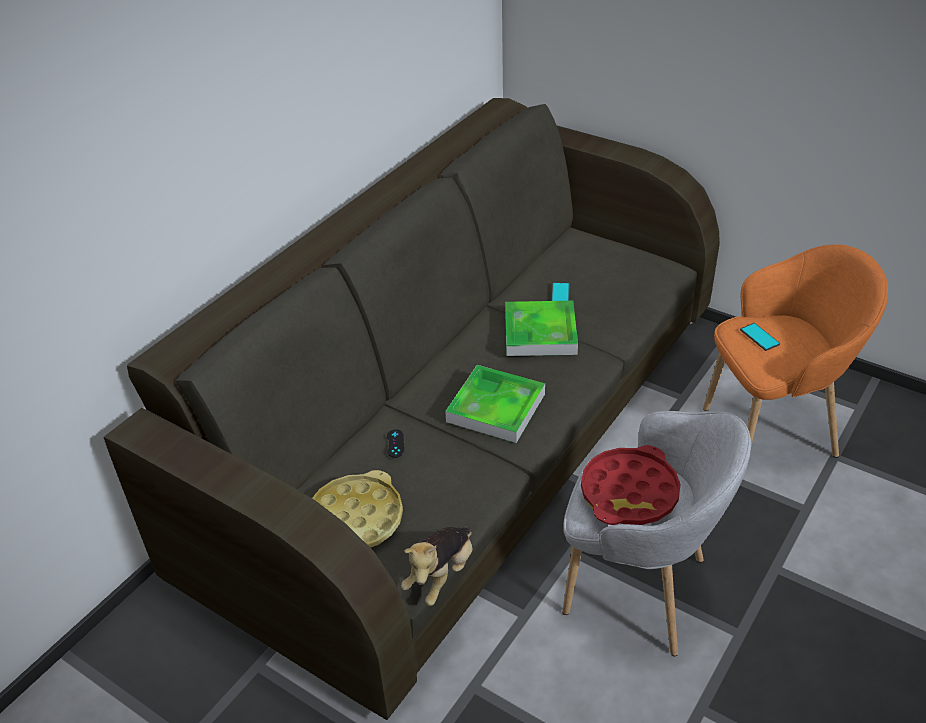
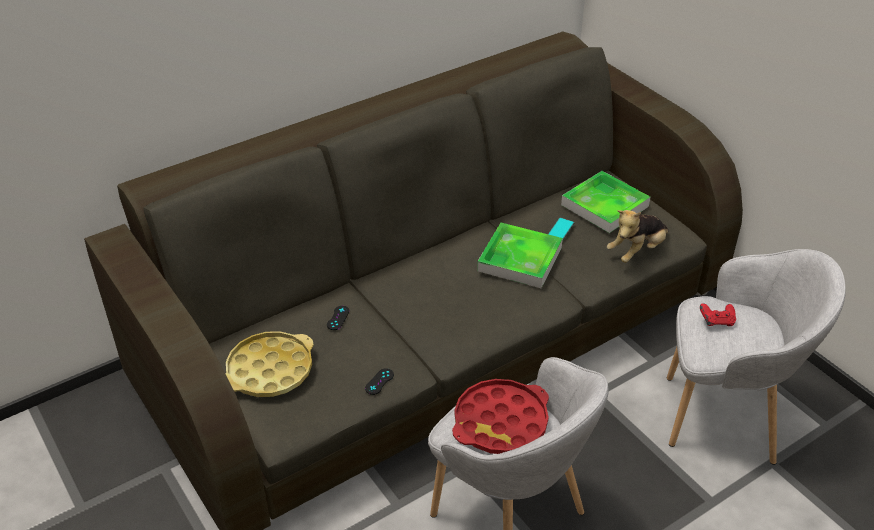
camera: 20 degrees right, 0 degrees up
plush toy [401,526,472,606] -> plush toy moved to [607,210,669,263]
tray [445,365,545,443] -> tray moved to [561,171,650,233]
orange armchair [703,244,888,458] -> grey armchair [667,249,846,465]
phone [740,323,780,351] -> red game controller [700,303,736,326]
none -> black game controller [365,368,394,395]

